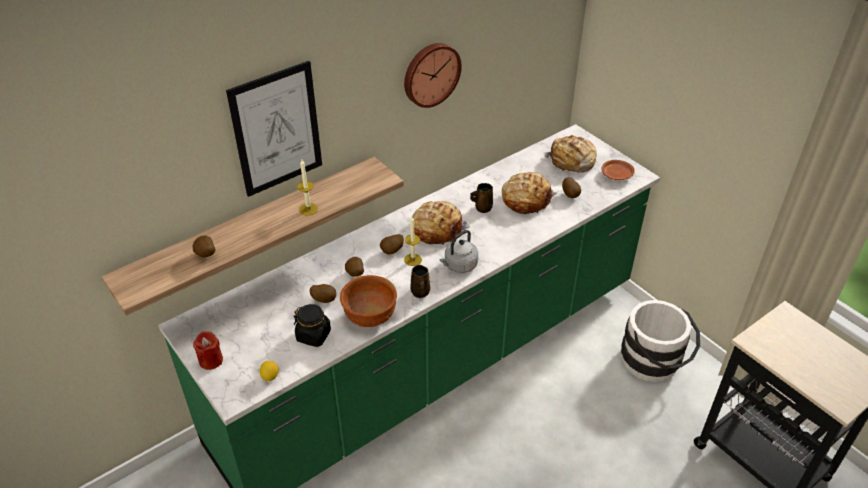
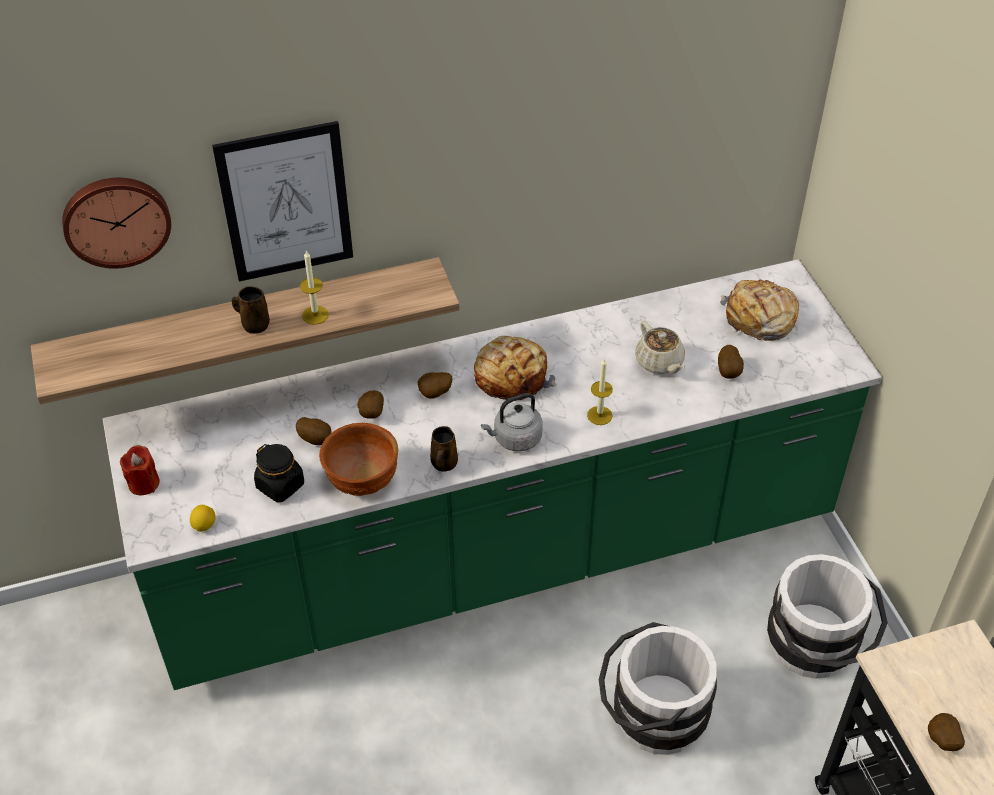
camera: 20 degrees right, 5 degrees up
potato [192,235,215,257] -> potato moved to [928,713,965,751]
wall clock [404,43,462,108] -> wall clock moved to [62,178,171,269]
candle [404,217,422,266] -> candle moved to [587,359,613,425]
brown mug [470,183,493,213] -> brown mug moved to [232,286,270,334]
bread [502,172,557,214] -> beige teapot [635,321,685,374]
brown plate [601,160,635,180] -> none
none -> white bucket [599,622,717,755]

